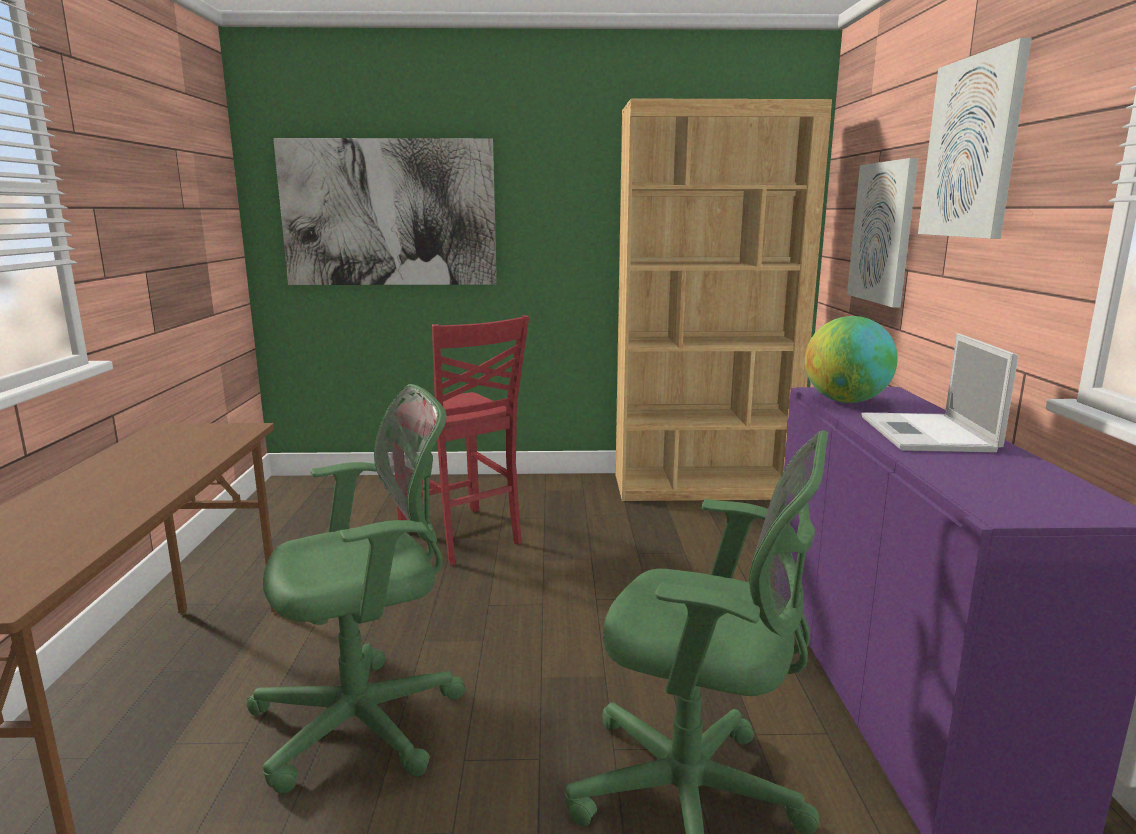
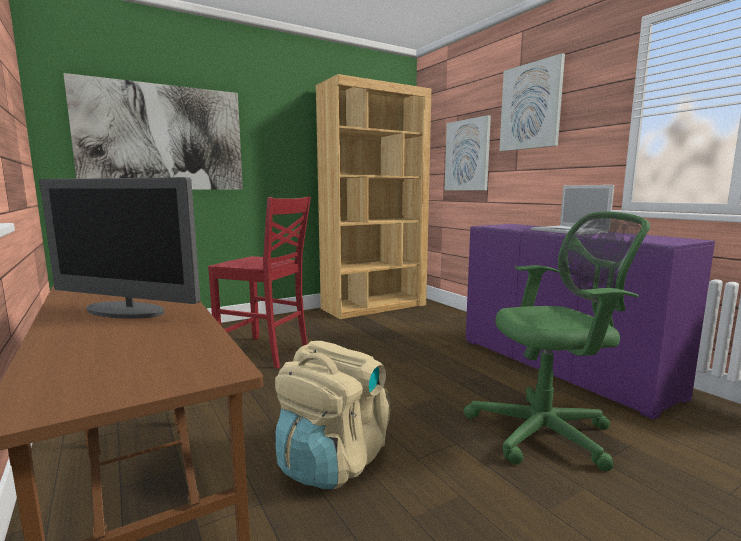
camera: 30 degrees left, 5 degrees down
green office chair [246,384,465,793] -> beige backpack [275,341,390,489]
globe [805,316,898,403] -> none
none -> monitor [39,177,200,319]

